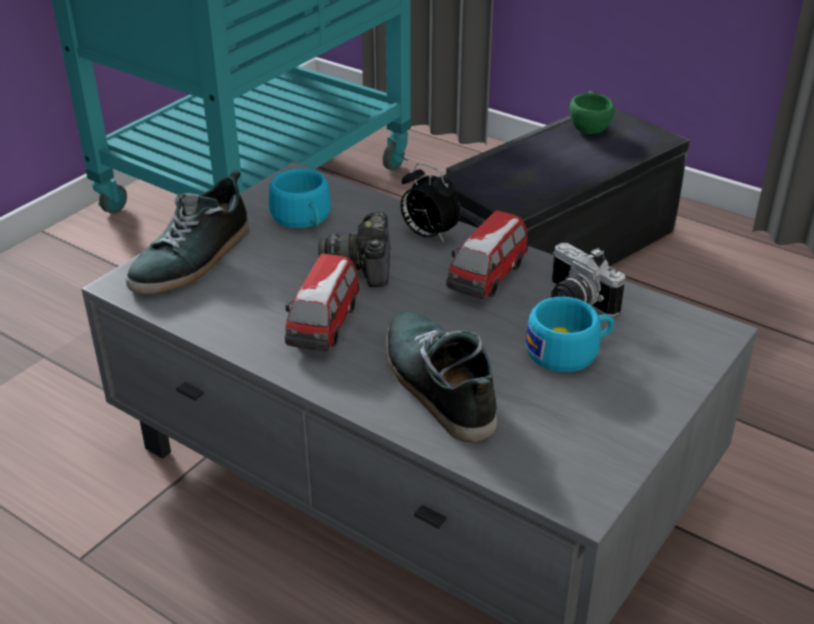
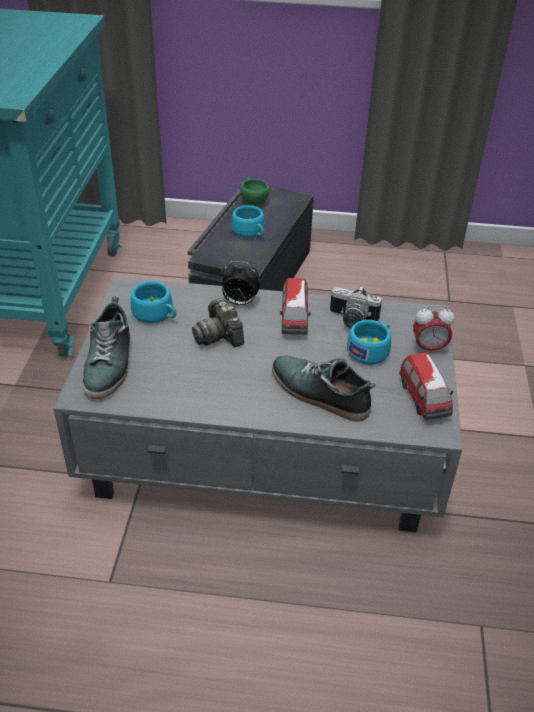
camera: 30 degrees left, 5 degrees up
toy car [285,254,359,352] -> toy car moved to [399,352,453,420]
none -> turquoise cup [232,205,264,238]
none -> alarm clock [413,305,455,353]

